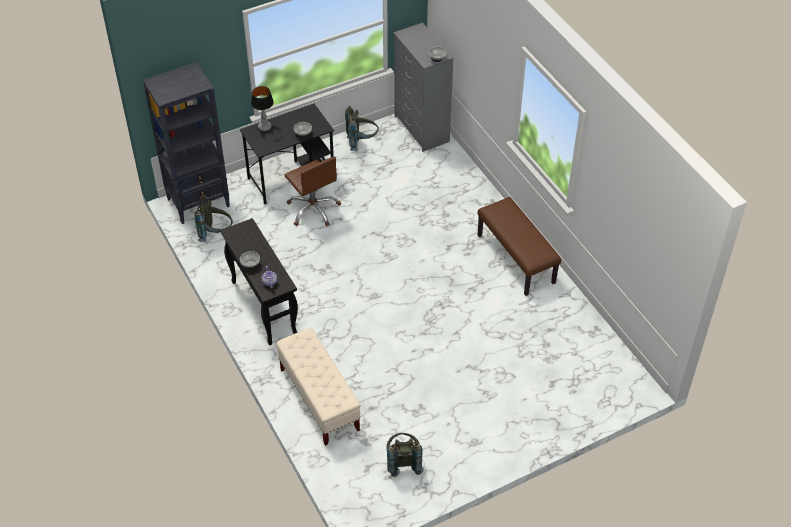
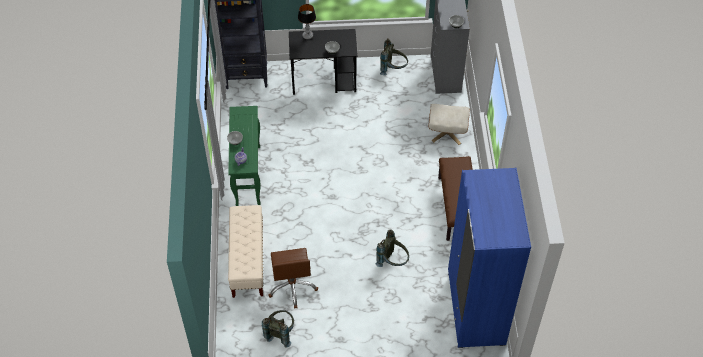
camera: 25 degrees right, 5 degrees up
grey backpack [194,194,233,242] -> grey backpack moved to [376,229,409,267]
black console table [220,218,298,345] -> green console table [228,106,261,206]
brown office chair [285,156,341,227] -> brown office chair moved to [268,248,318,309]
none -> beige ottoman [428,104,470,145]
none -> blue wardrobe [448,168,531,348]

